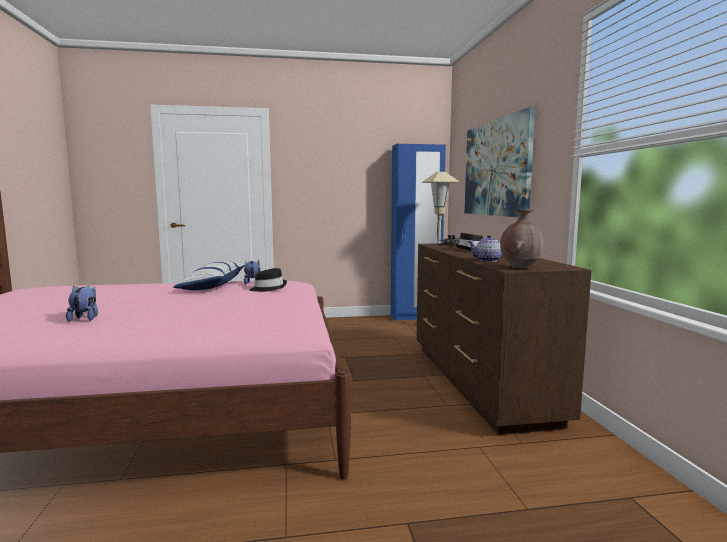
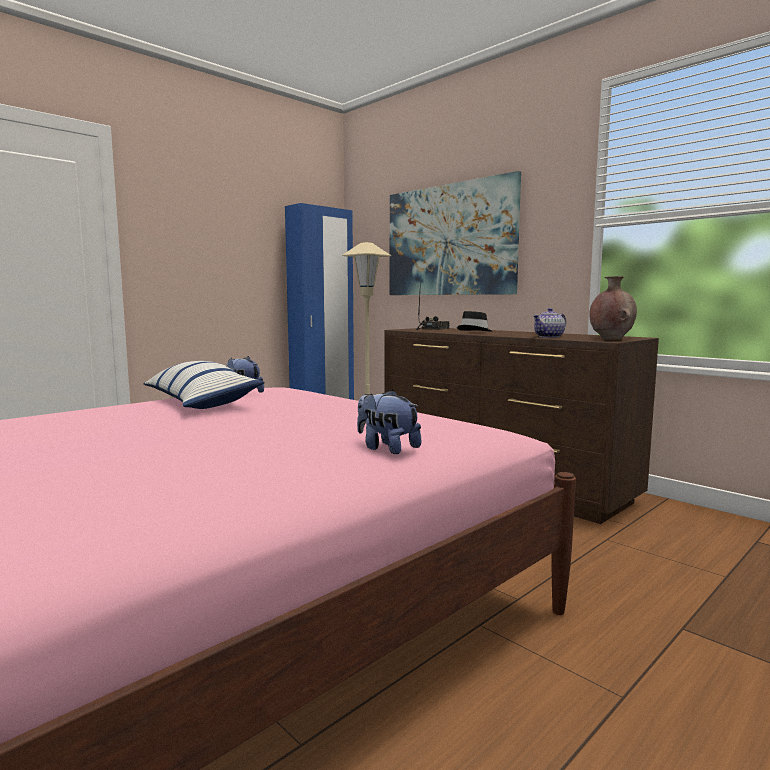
camera: 35 degrees left, 0 degrees up
plush toy [66,285,98,322] -> plush toy moved to [357,389,421,454]
black hat [249,268,287,292] -> none

